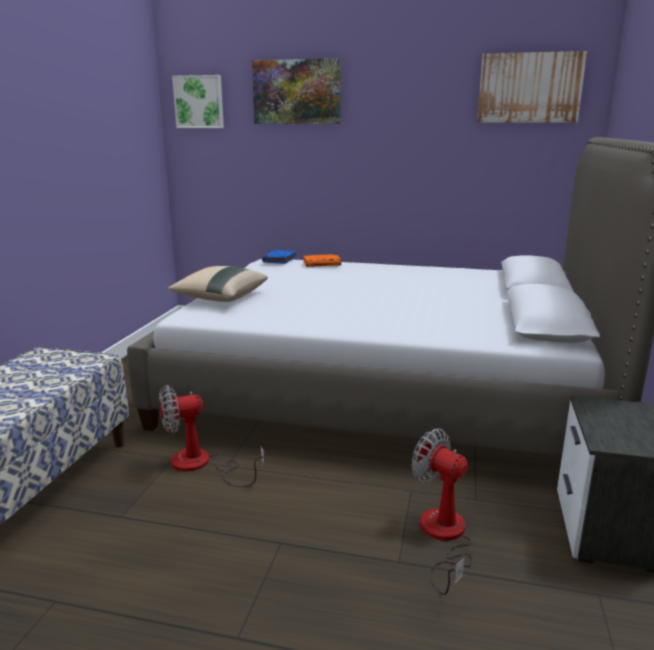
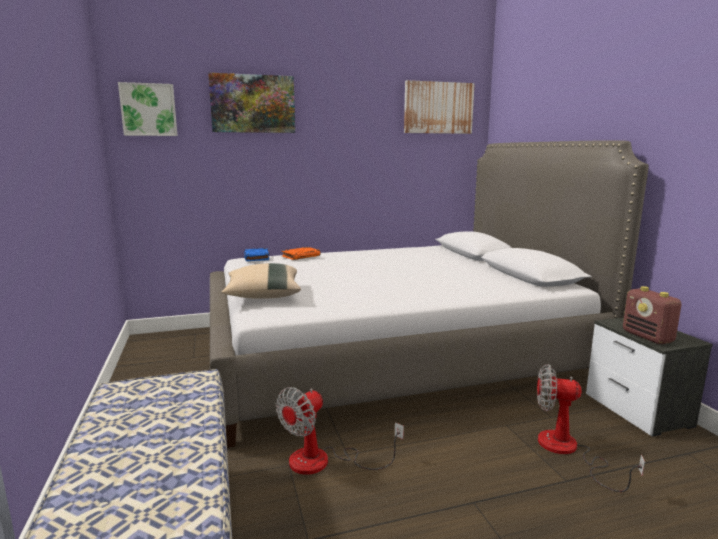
camera: 30 degrees left, 5 degrees down
none -> radio [623,286,681,344]

